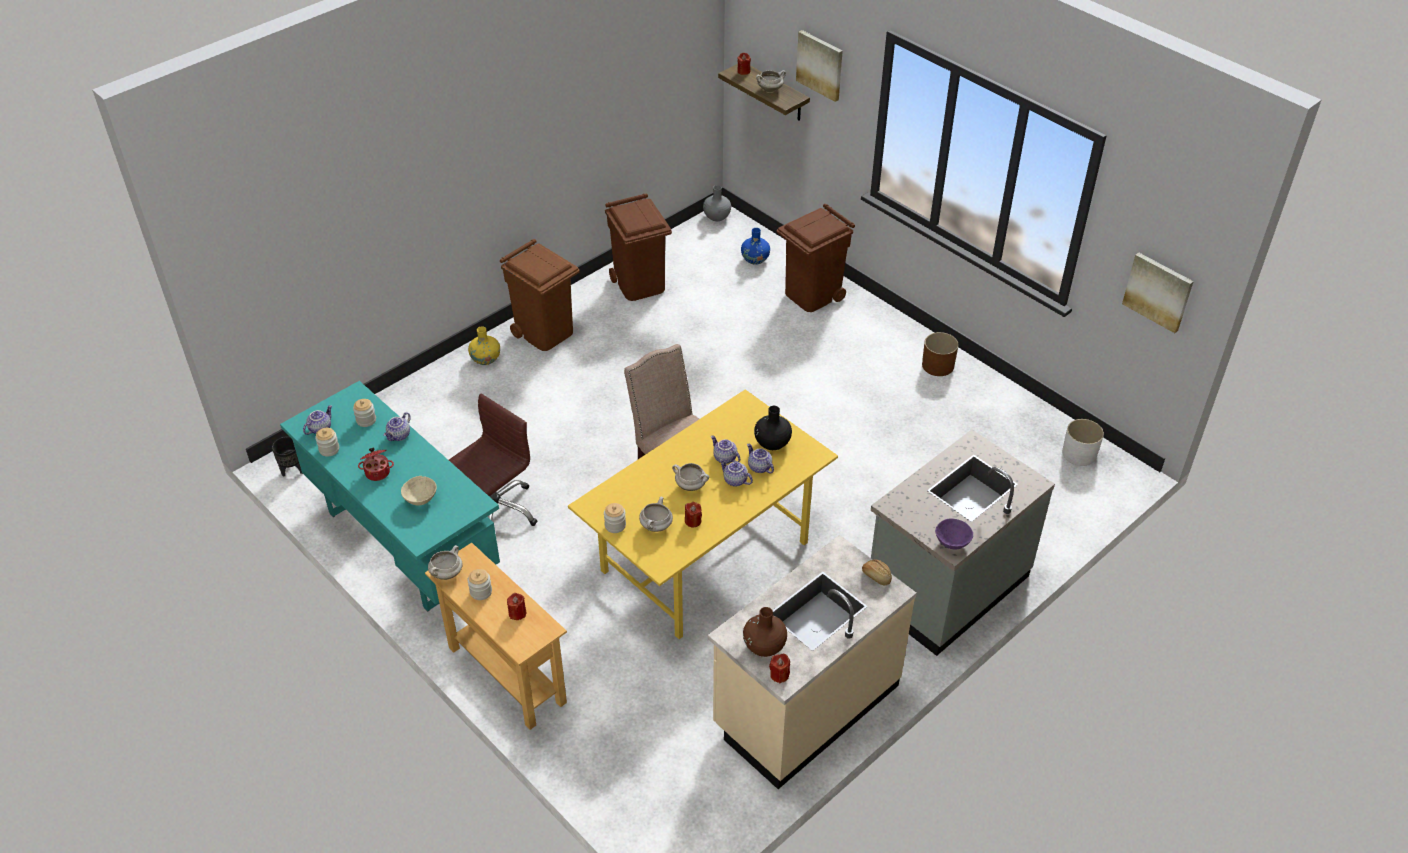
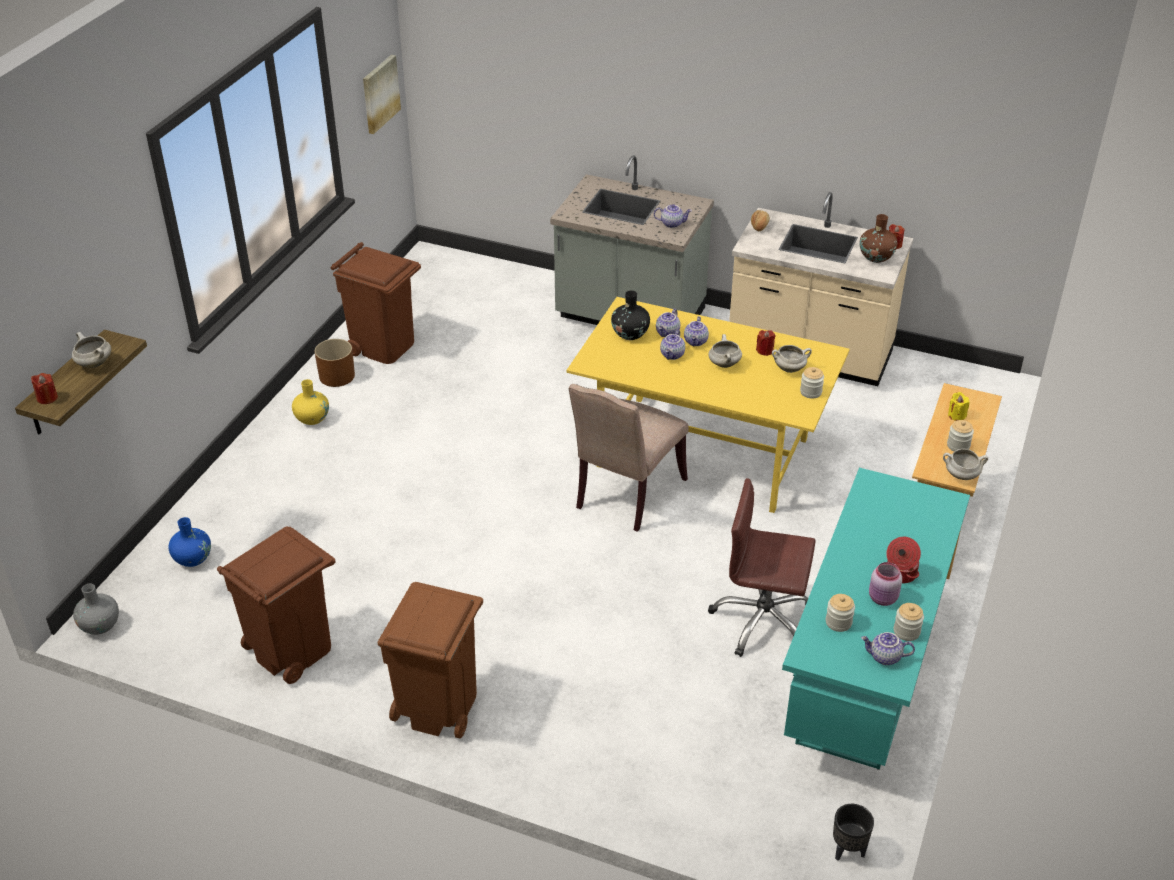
camera: 115 degrees left, 5 degrees down
teapot [383,412,411,441] -> teapot moved to [654,204,692,228]
beige bowl [401,476,437,505] -> none
yellow vase [468,326,500,365] -> yellow vase moved to [292,379,329,425]
red candle [507,593,526,620] -> yellow candle [948,392,970,421]
brown trash can [777,204,855,312] -> brown trash can moved to [331,242,421,364]
picture [796,30,843,102] -> none
purple bowl [935,518,973,550] -> none
white planter [1062,419,1104,466] -> none
none -> pink jar [869,562,902,606]

